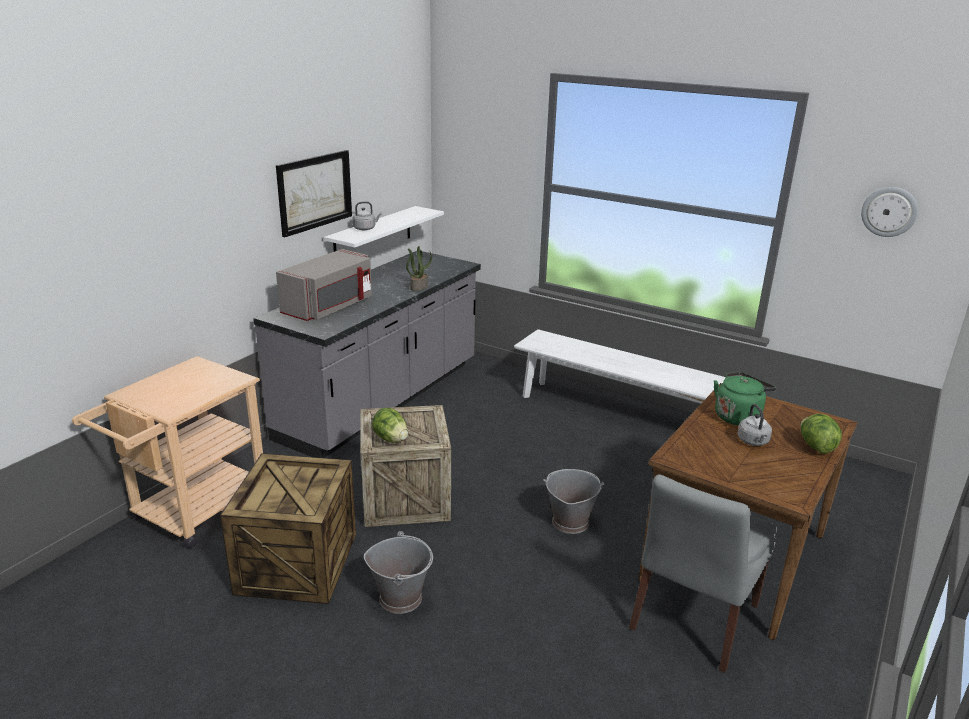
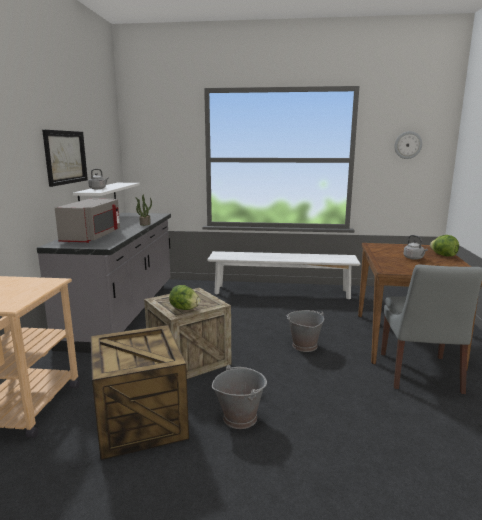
camera: 25 degrees left, 10 degrees down
green kettle [714,372,776,426] -> none

